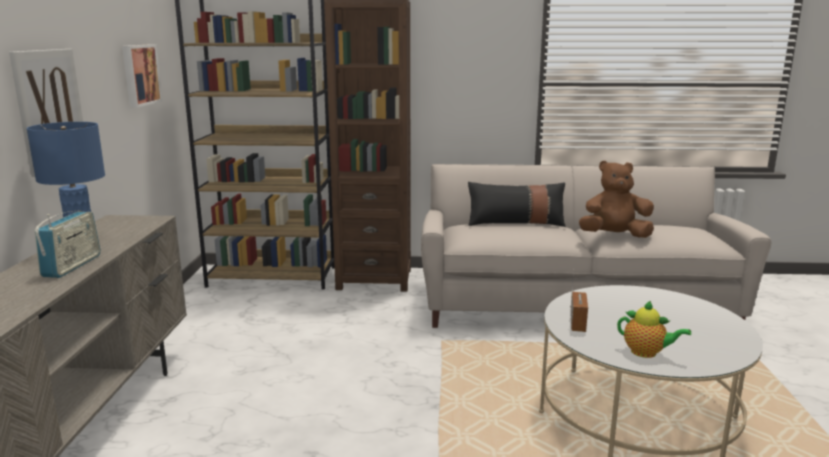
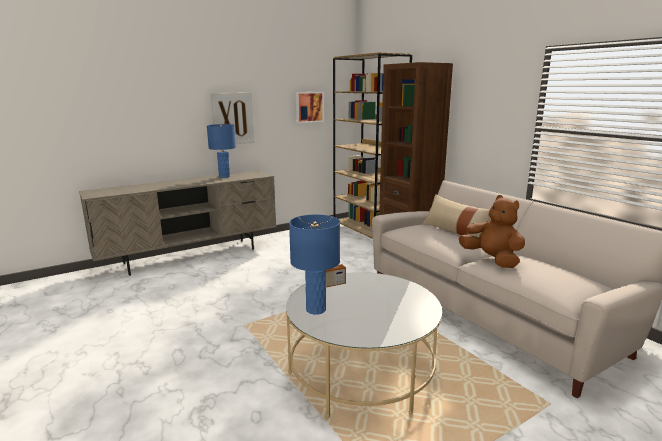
camera: 55 degrees right, 0 degrees up
radio [35,210,100,278] -> none
black pillow [468,182,566,227] -> beige pillow [423,194,490,237]
teapot [617,301,691,358] -> blue table lamp [289,214,340,315]

